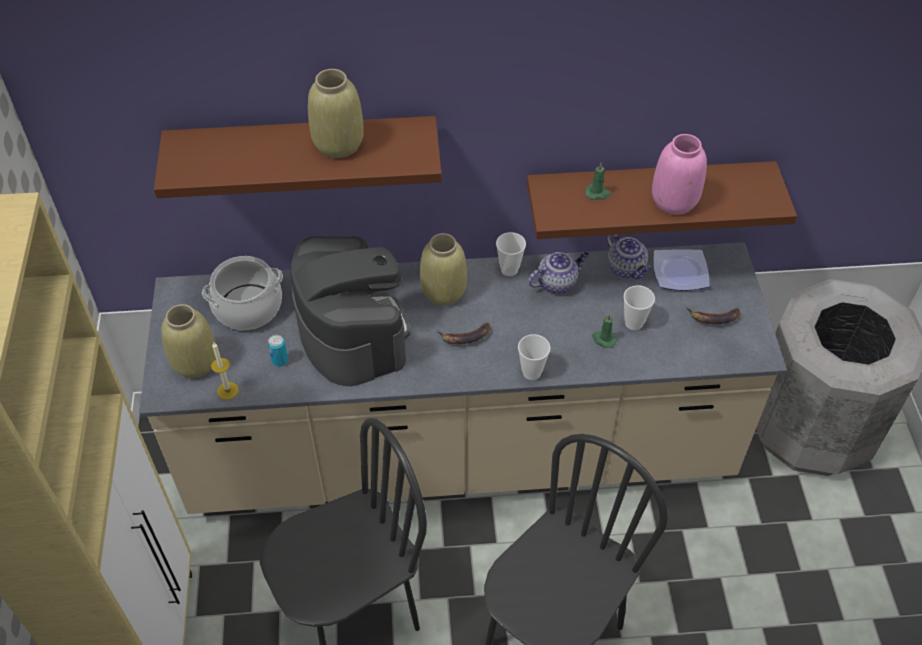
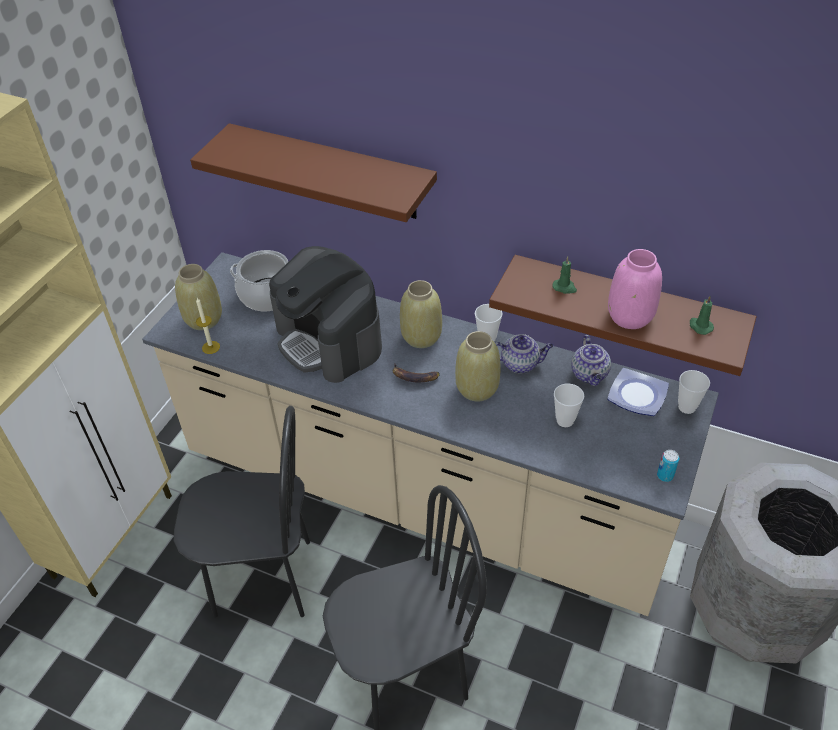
camera: 30 degrees right, 5 degrees down
can [268,335,288,367] -> can moved to [657,450,679,482]
coffee machine [290,236,410,386] -> coffee machine turned 135 degrees clockwise [269,246,382,383]
beige vase [308,69,364,158] -> beige vase moved to [455,331,500,401]
cup [518,334,550,380] -> cup moved to [678,370,710,414]
green candle [592,314,617,348] -> green candle moved to [690,296,714,335]
banana [686,307,740,324] -> none

